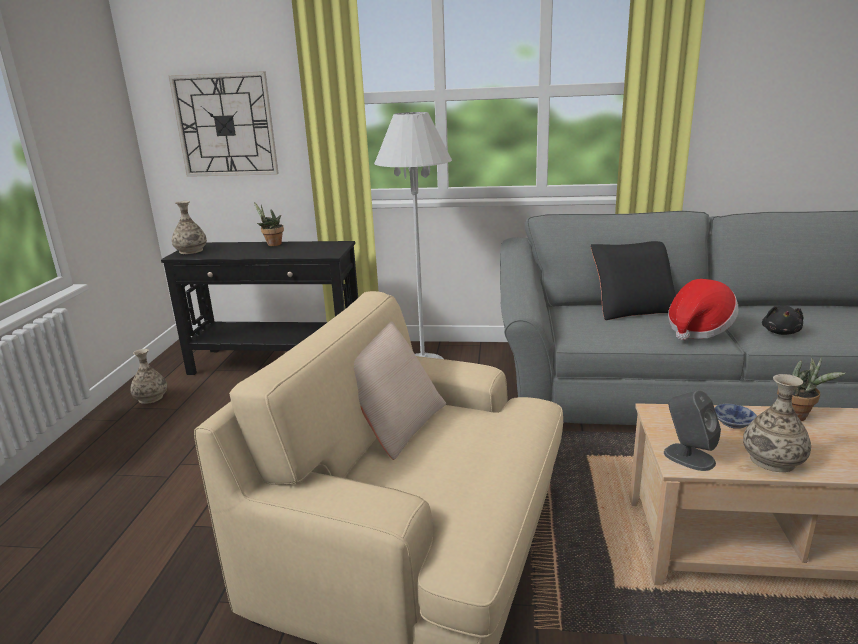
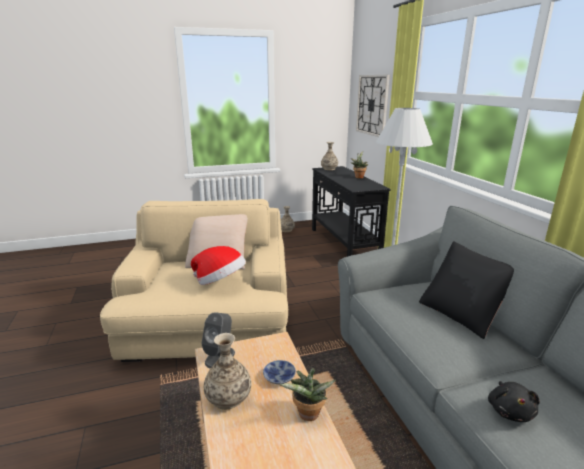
camera: 65 degrees right, 0 degrees up
hat [668,279,738,340] -> hat moved to [191,246,246,285]
black plush toy [762,306,803,335] -> black plush toy turned 75 degrees counterclockwise [488,381,540,422]

